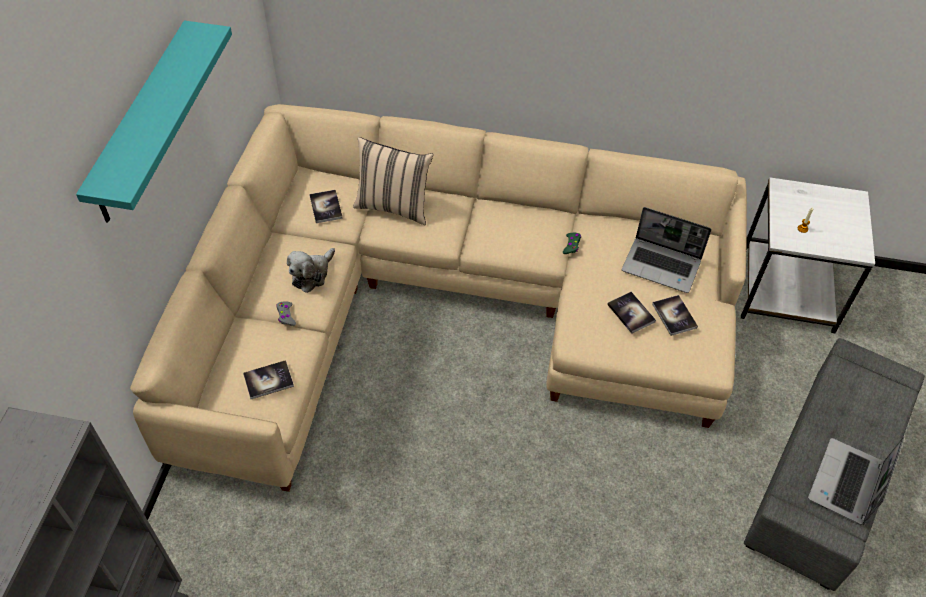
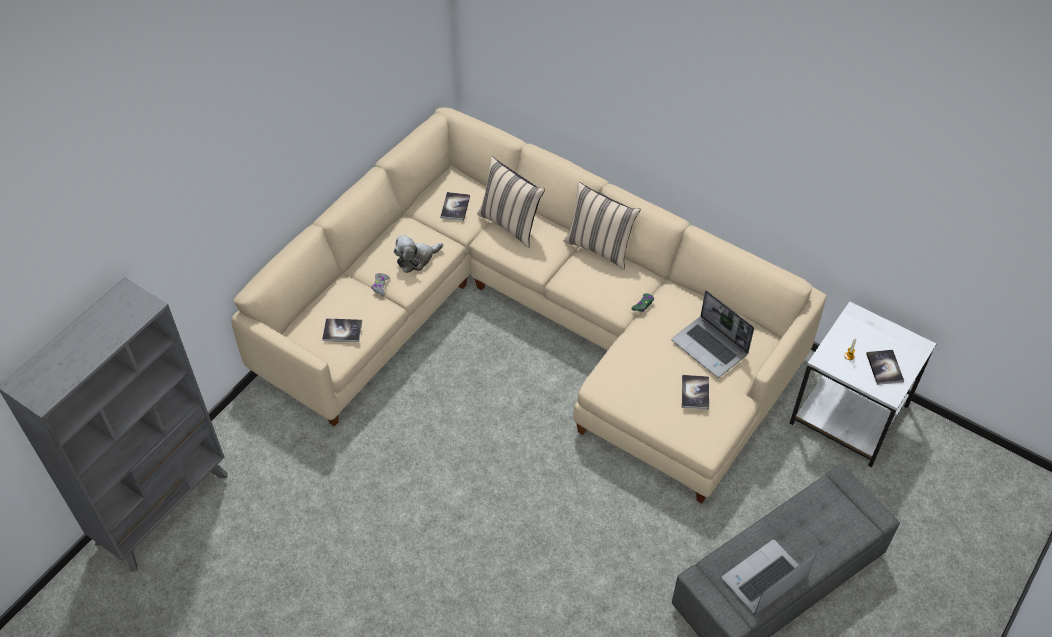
camera: 25 degrees right, 0 degrees up
turquoise shelf [76,20,232,222] -> none
book [607,292,656,333] -> book moved to [866,350,904,385]
none -> beige pillow [564,182,641,270]

